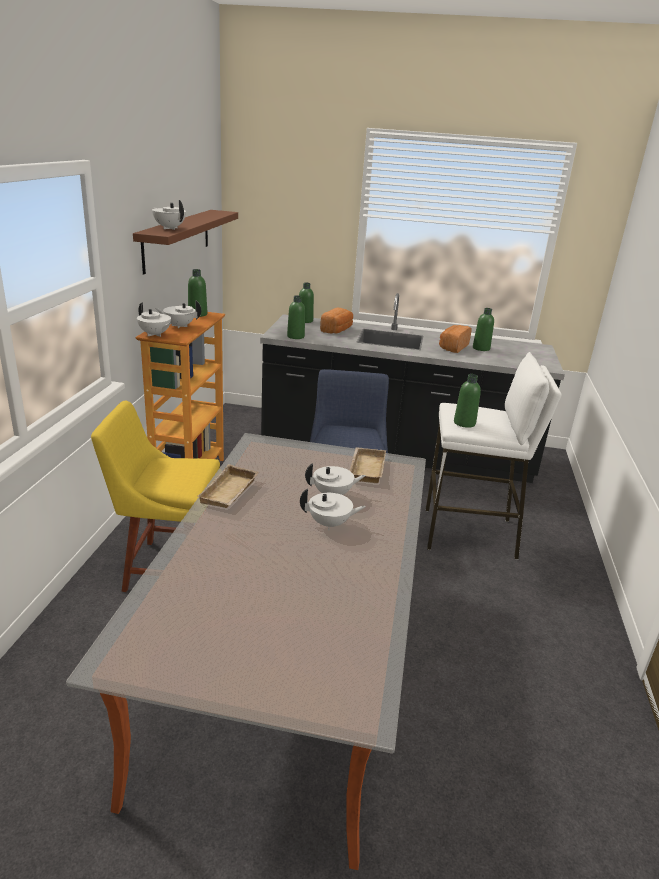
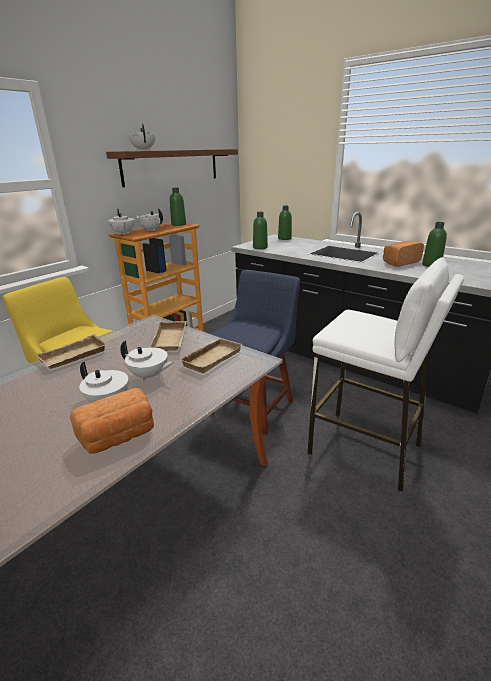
camera: 30 degrees right, 0 degrees up
bread [320,307,353,334] -> bread moved to [70,388,154,454]
green bottle [454,374,481,428] -> none
none -> beige tray [149,321,187,351]

